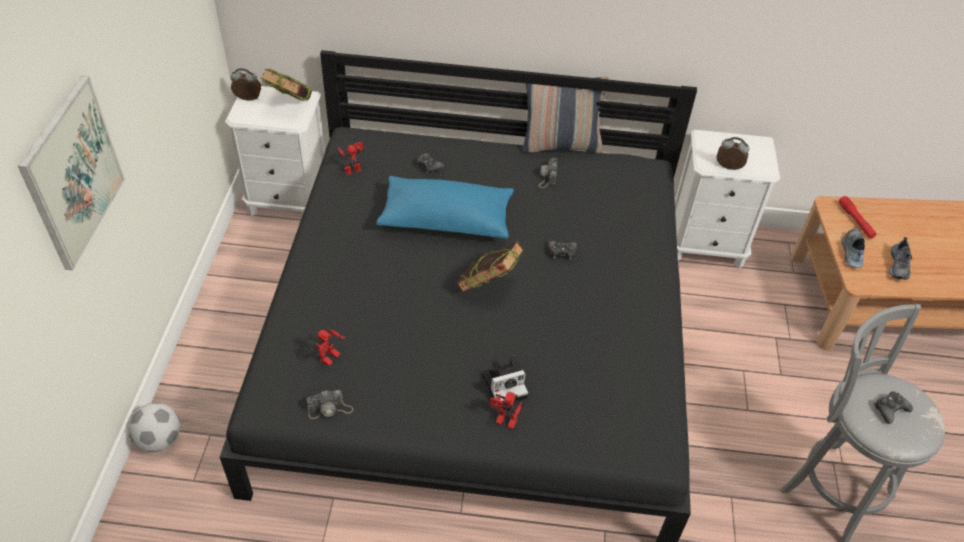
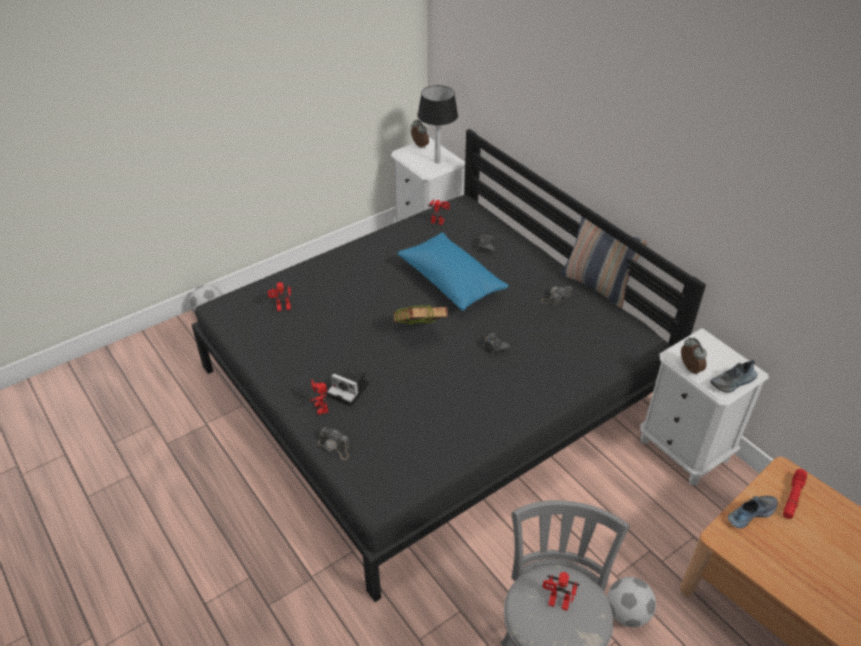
camera: 50 degrees right, 5 degrees down
picture [18,76,125,271] -> none
book [261,68,312,100] -> table lamp [417,85,458,164]
camera [307,390,353,419] -> camera moved to [318,427,349,460]
black game controller [874,391,913,424] -> toy robot [542,572,579,611]
shoe [888,237,912,280] -> shoe moved to [710,360,757,393]
none -> football [607,577,656,627]

